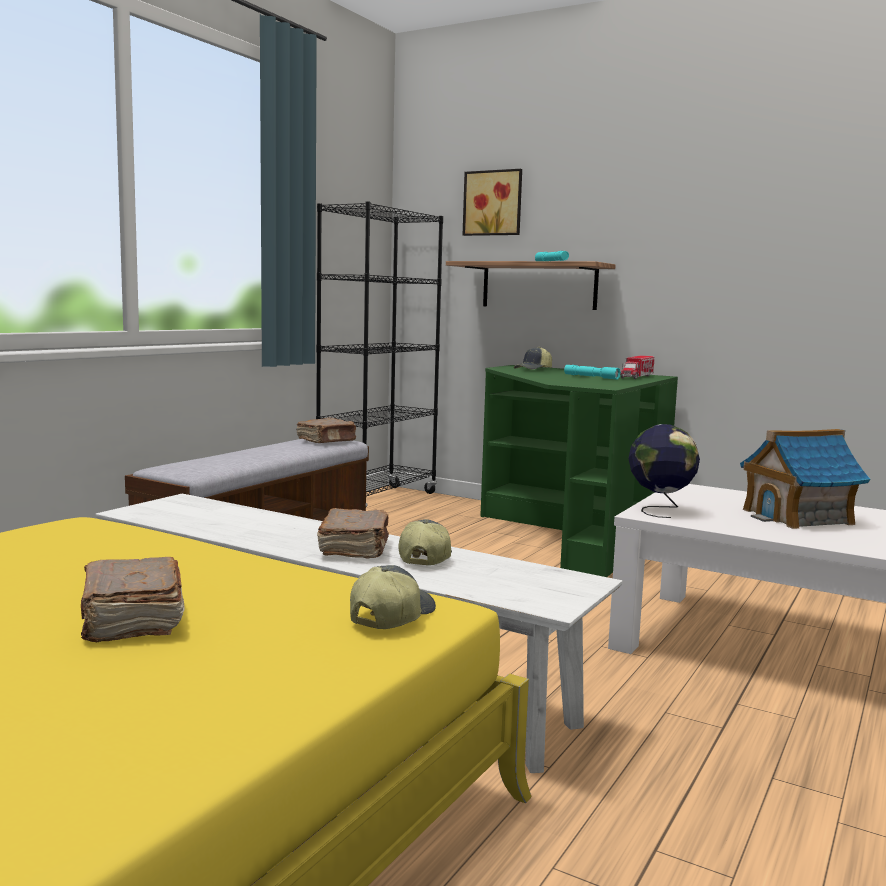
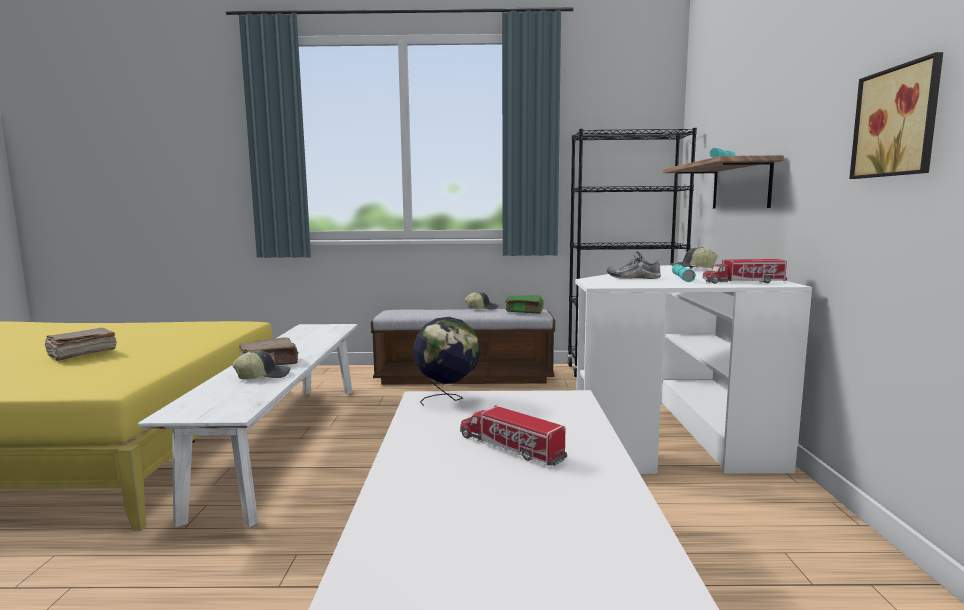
camera: 60 degrees right, 0 degrees up
brown book [296,418,356,443] -> green book [506,295,544,314]
cap [350,565,436,629] -> cap moved to [465,292,499,310]
picture [463,169,522,236] -> picture moved to [849,52,943,179]
green desk [480,365,678,577] -> white desk [575,265,812,474]
toy house [740,429,870,529] -> toy truck [460,405,568,466]
none -> shoe [607,252,661,279]

